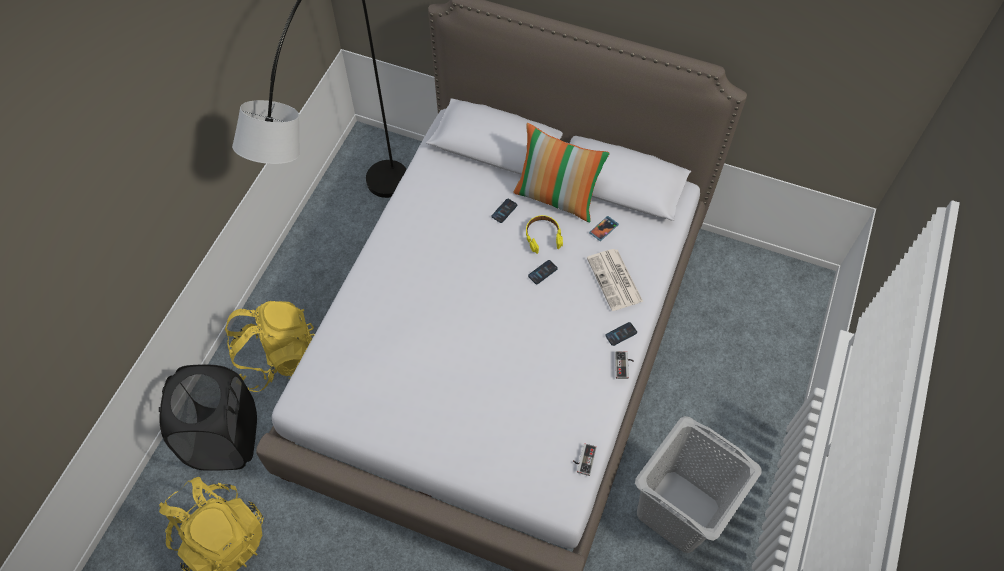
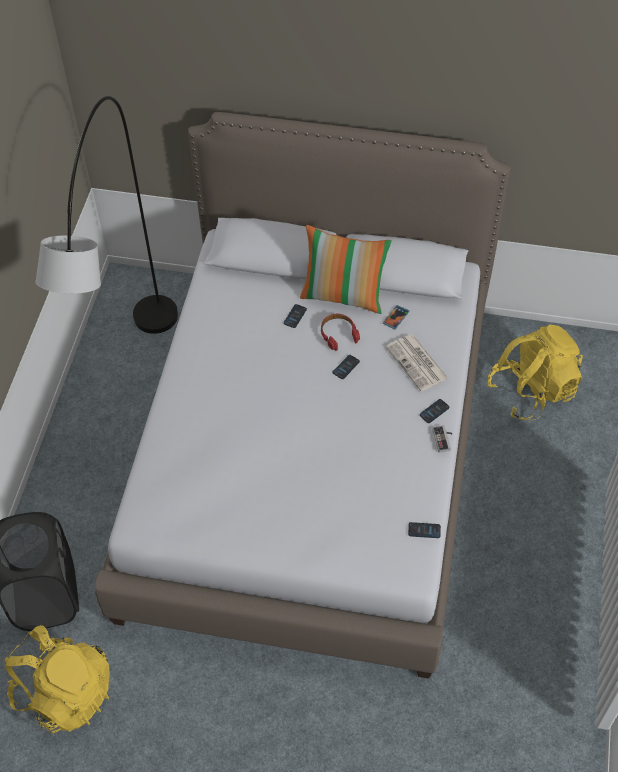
camera: 10 degrees left, 5 degrees down
yellow backpack [225,301,315,392] -> yellow backpack moved to [488,324,583,420]
yellow headphones [526,215,563,254] -> red headphones [321,314,360,351]
game controller [573,443,597,476] -> phone [408,522,441,538]
grey laundry basket [635,416,762,553] -> none

